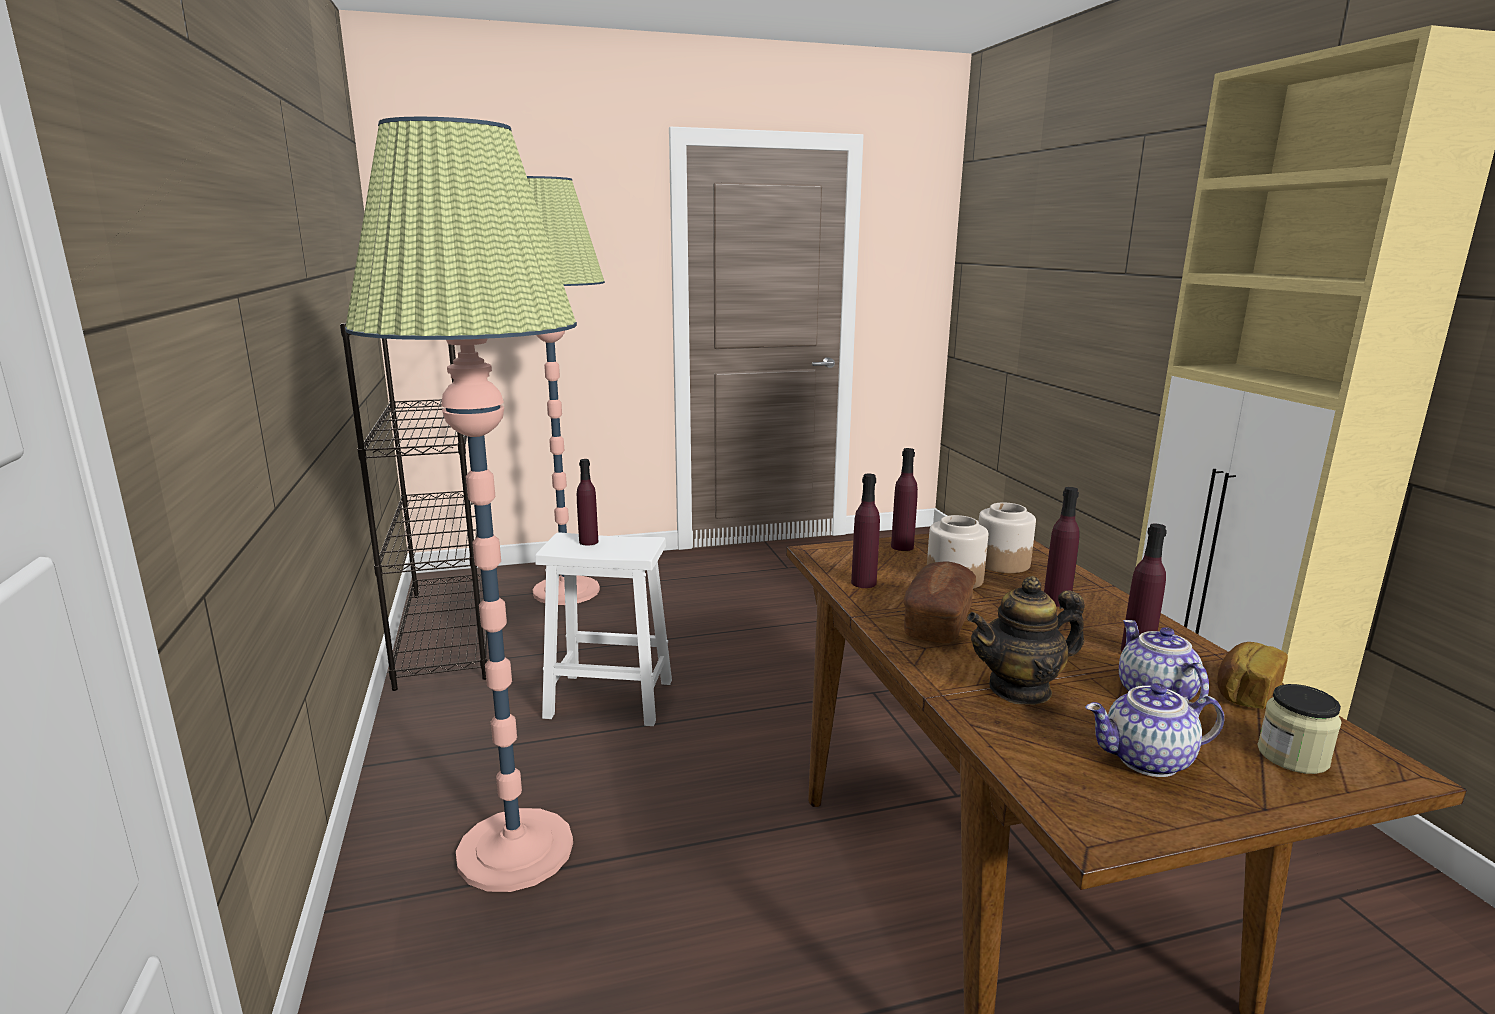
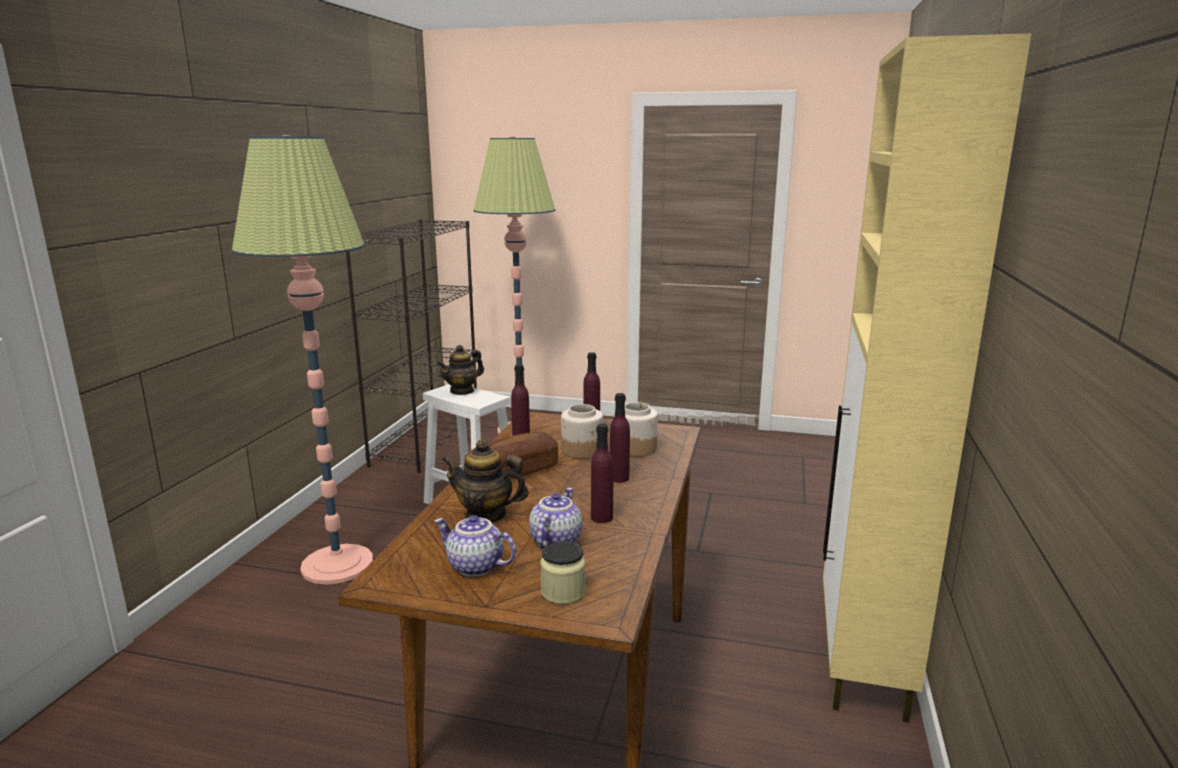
camera: 30 degrees right, 0 degrees up
purple bottle [577,459,599,545] -> teapot [437,345,484,395]
bread [1217,642,1288,709] -> none

